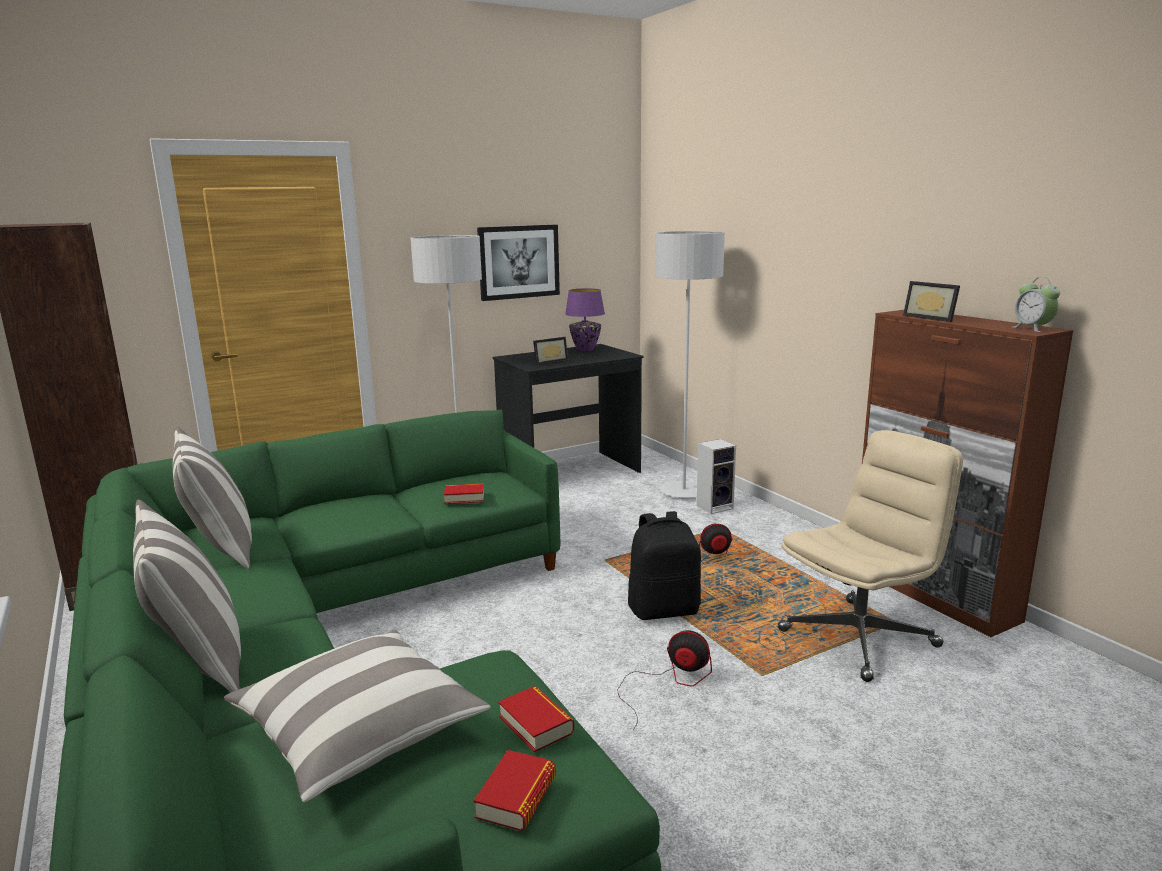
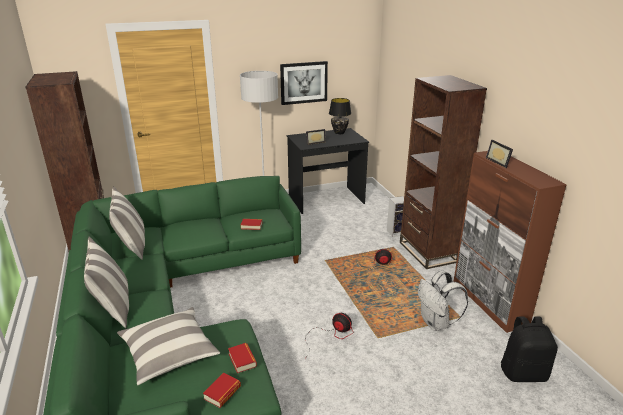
camera: 10 degrees right, 10 degrees up
purple table lamp [565,288,605,351] -> black table lamp [329,98,351,134]
black backpack [628,511,701,620] -> black backpack moved to [501,317,558,382]
grey floor lamp [655,231,725,498] -> none
beige office chair [778,430,963,682] -> white backpack [418,271,468,331]
alarm clock [1013,277,1060,332] -> none
none -> brown bookcase [400,75,487,269]

